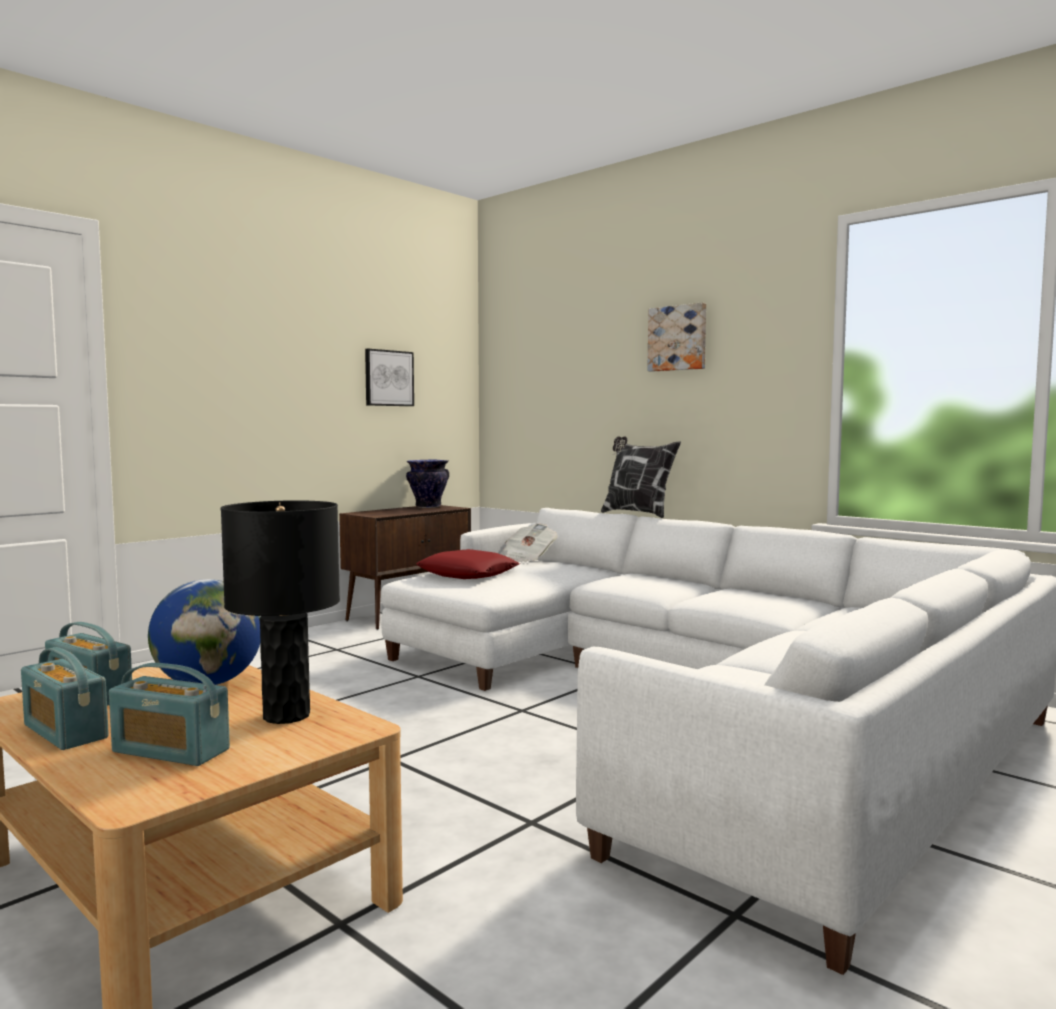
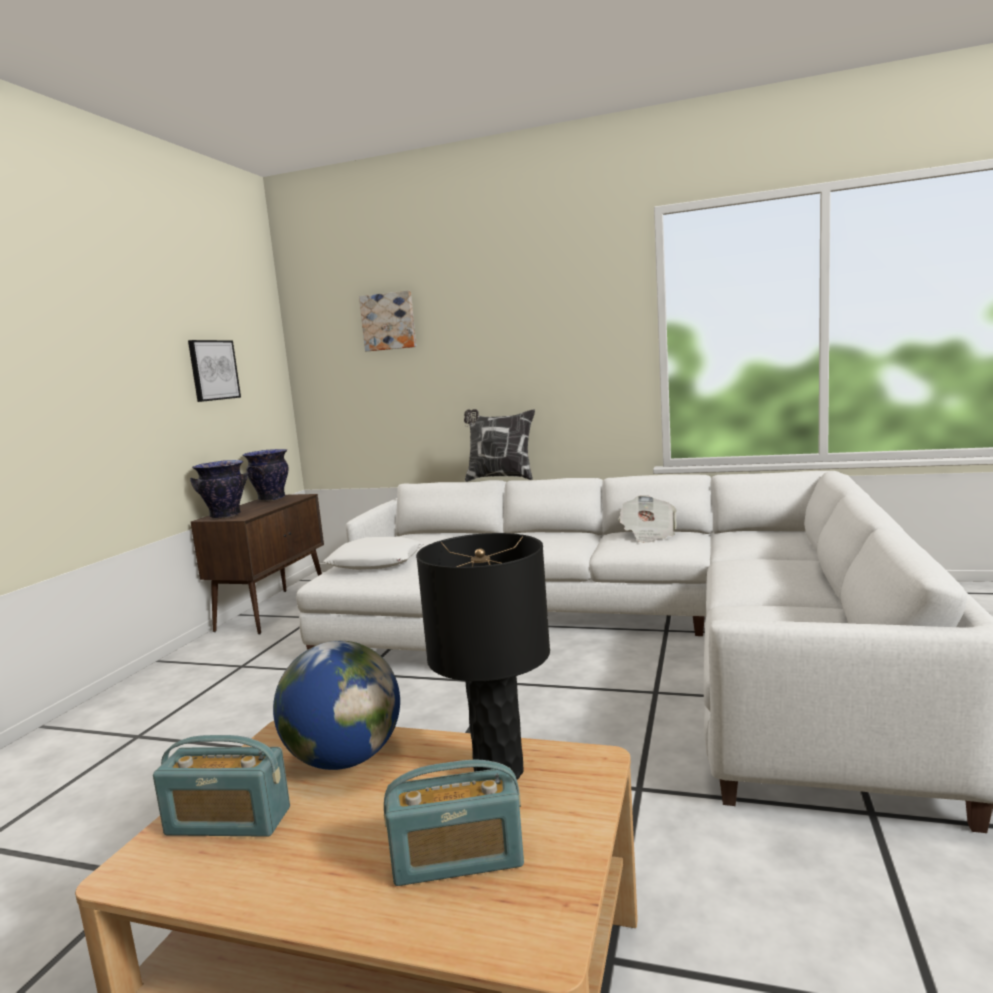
camera: 25 degrees left, 5 degrees up
radio [21,647,109,750] -> none
red pillow [416,549,520,579] -> white pillow [323,537,424,570]
newspaper [503,523,558,562] -> newspaper moved to [618,495,677,543]
picture [647,302,706,372] -> picture moved to [359,291,416,351]
none -> vase [190,460,249,519]

